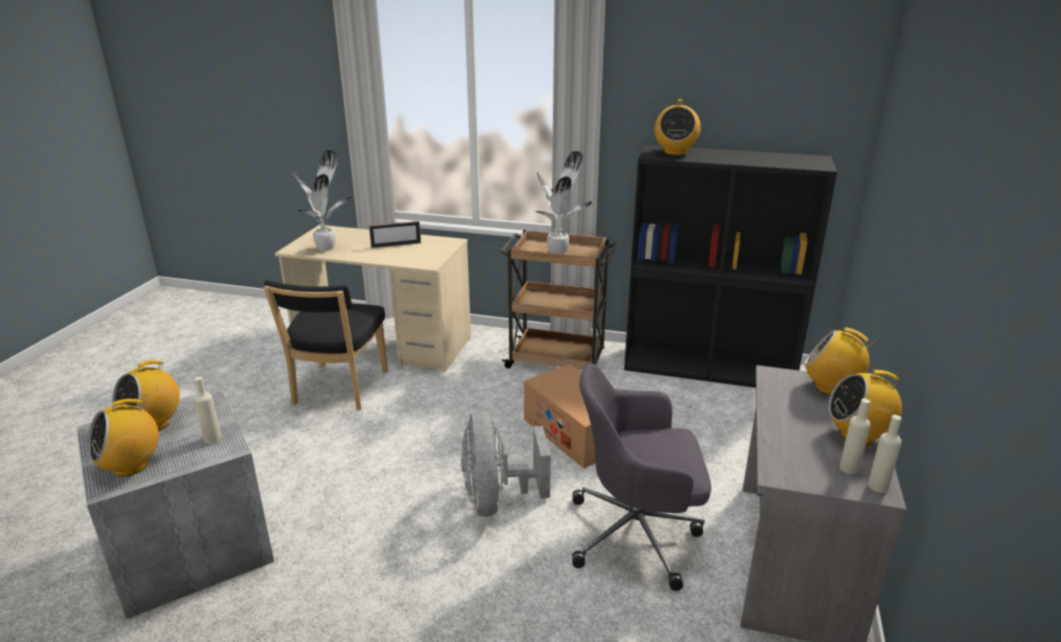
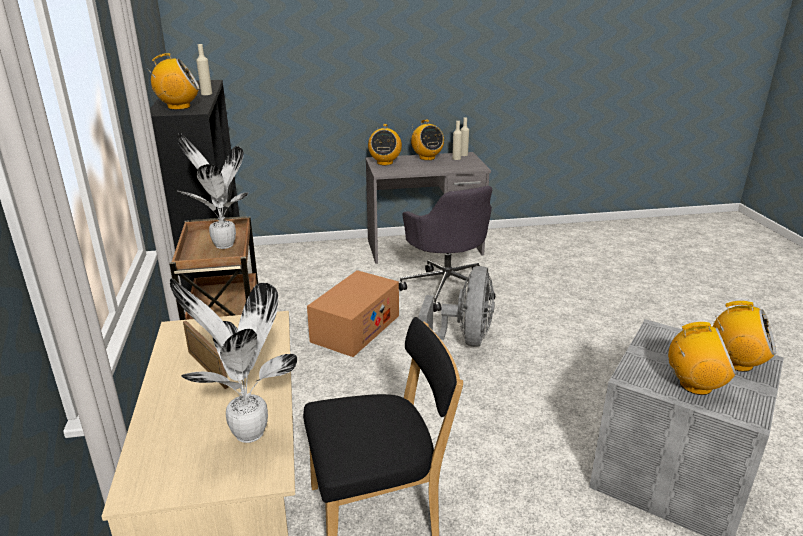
camera: 115 degrees left, 0 degrees up
beige bottle [194,377,221,444] -> beige bottle moved to [196,44,212,95]
grey fan [461,411,551,517] -> grey fan turned 45 degrees counterclockwise [419,266,495,347]

